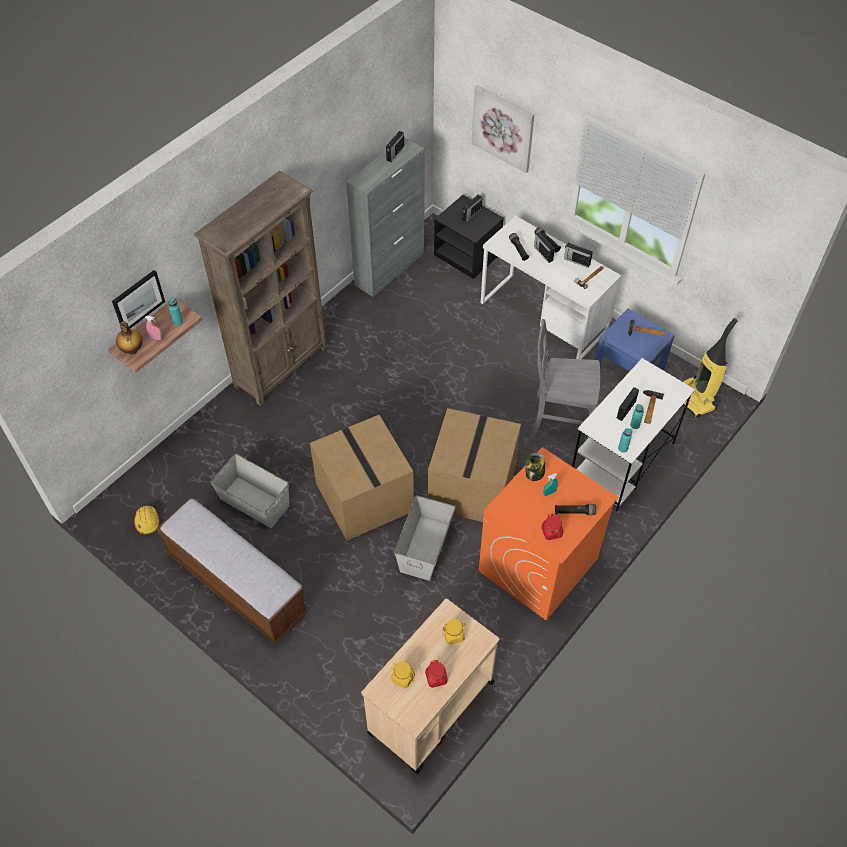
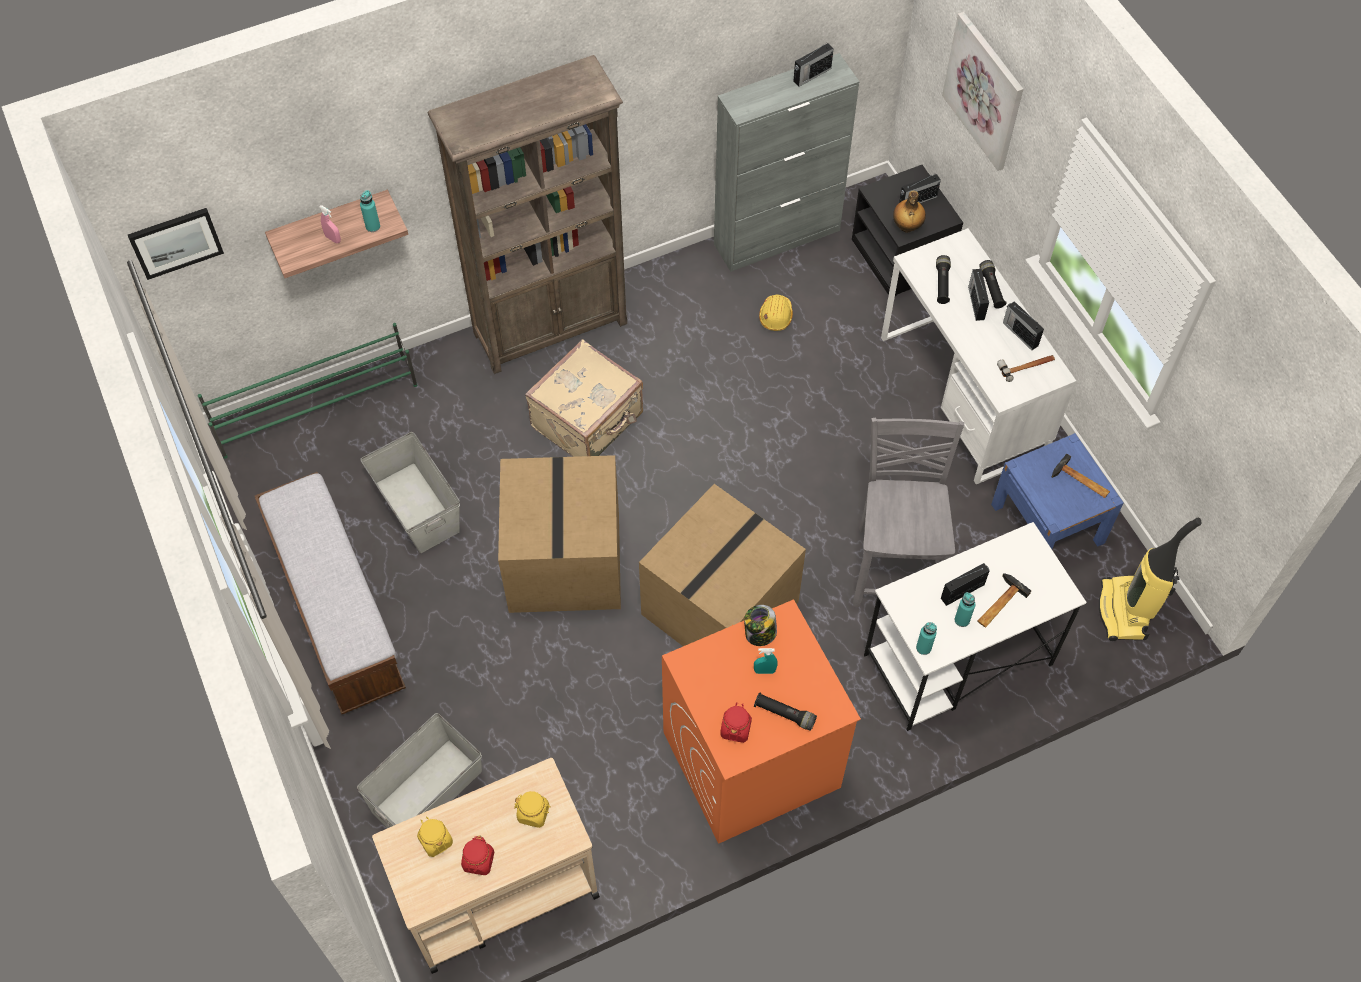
camera: 25 degrees right, 5 degrees up
picture [112,270,165,328] -> picture moved to [128,208,224,280]
bottle [116,321,143,355] -> bottle moved to [893,191,926,233]
yellow hard hat [134,506,159,534] -> yellow hard hat moved to [759,294,793,331]
grey storage box [394,495,455,581] -> grey storage box moved to [357,713,482,828]
grey chair [530,319,600,442] -> grey chair turned 60 degrees clockwise [853,418,965,607]
none -> green shoe rack [198,323,418,458]
none -> beige suitcase [525,339,643,457]

